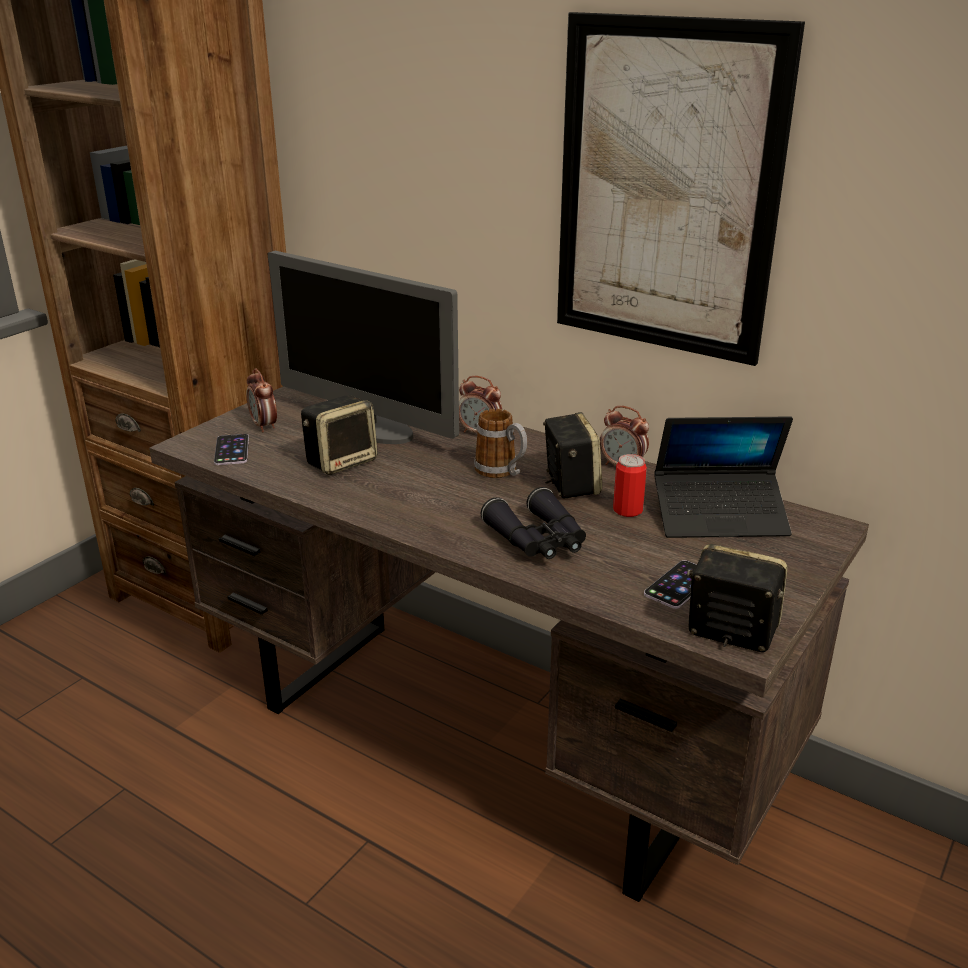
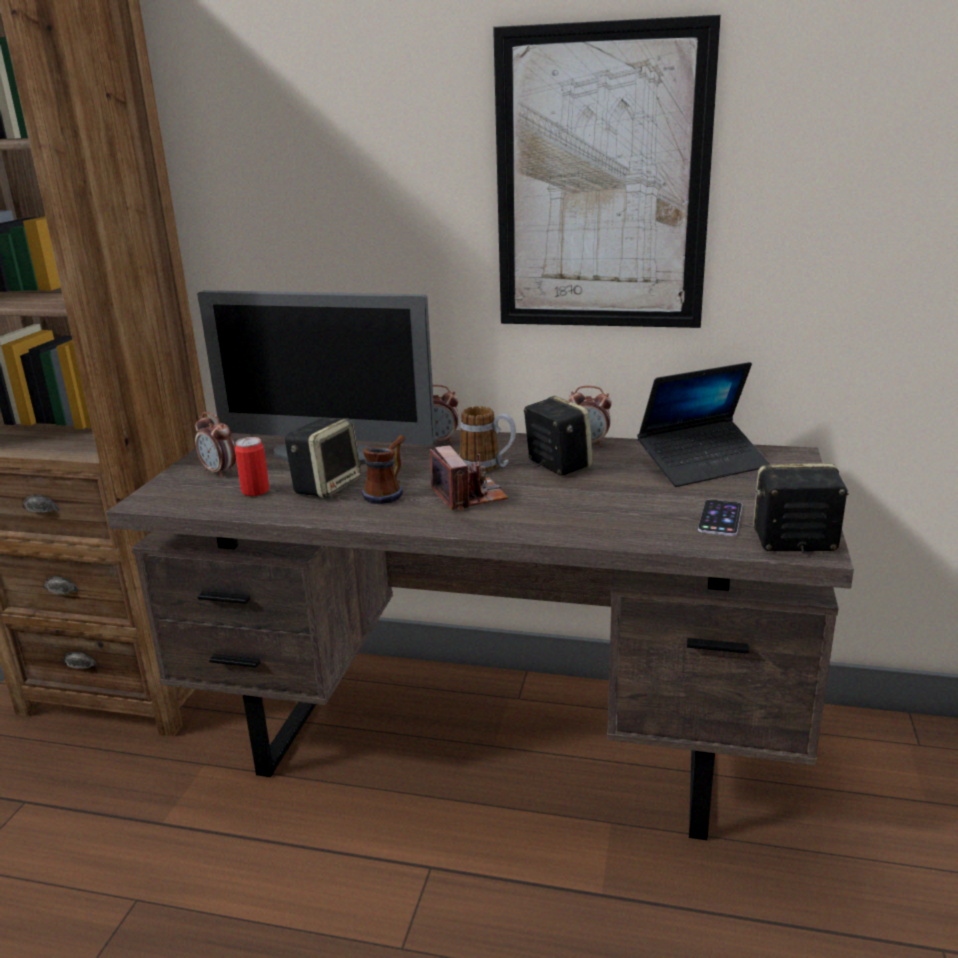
camera: 20 degrees left, 5 degrees down
phone [214,434,249,465] -> none
black binoculars [481,487,586,559] -> none
can [613,454,647,517] -> can moved to [235,437,270,496]
none -> mug [362,435,405,504]
none -> camera [430,445,508,510]

